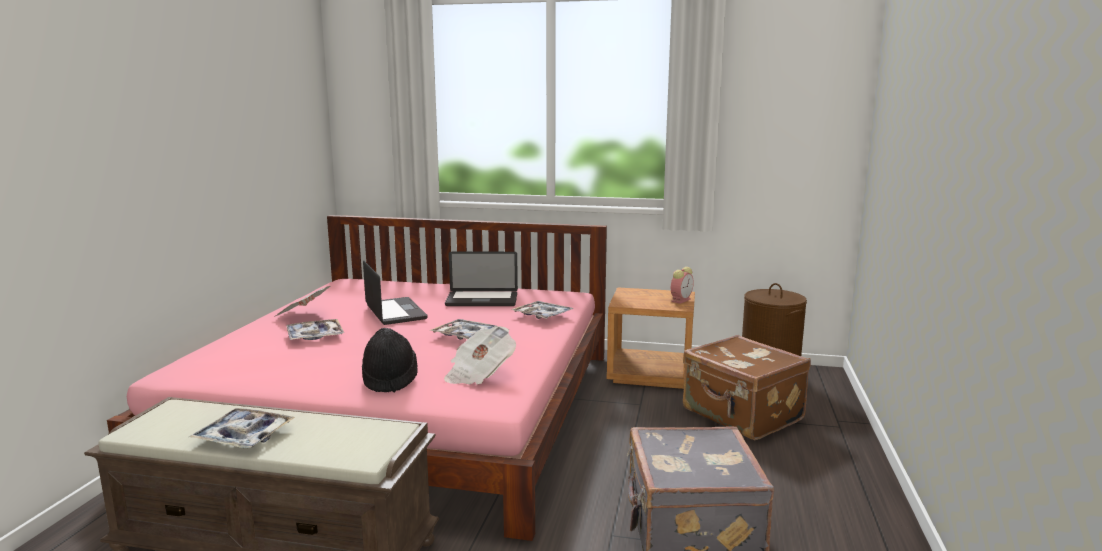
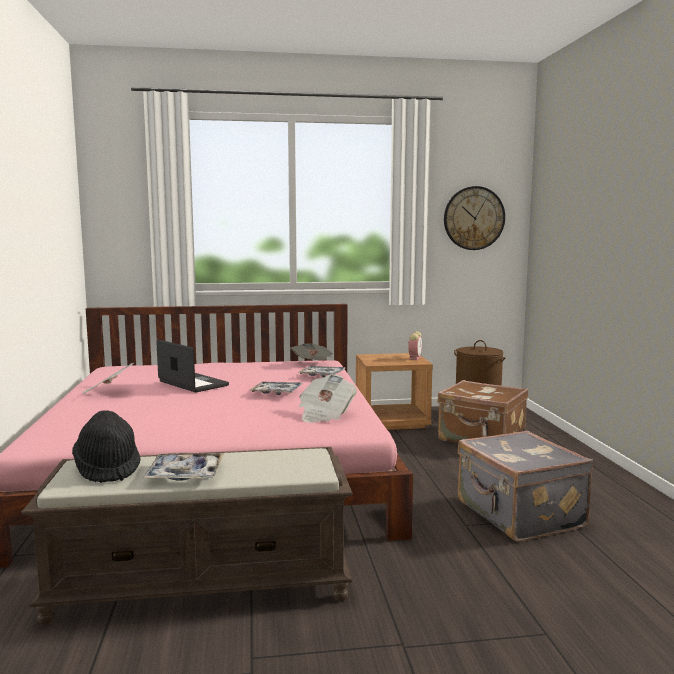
camera: 20 degrees left, 5 degrees down
tray [286,319,344,340] -> none
black hat [362,328,418,393] -> black hat moved to [72,410,141,483]
laptop [445,252,518,306] -> none
none -> newspaper [290,344,333,360]
none -> wall clock [444,186,505,250]

